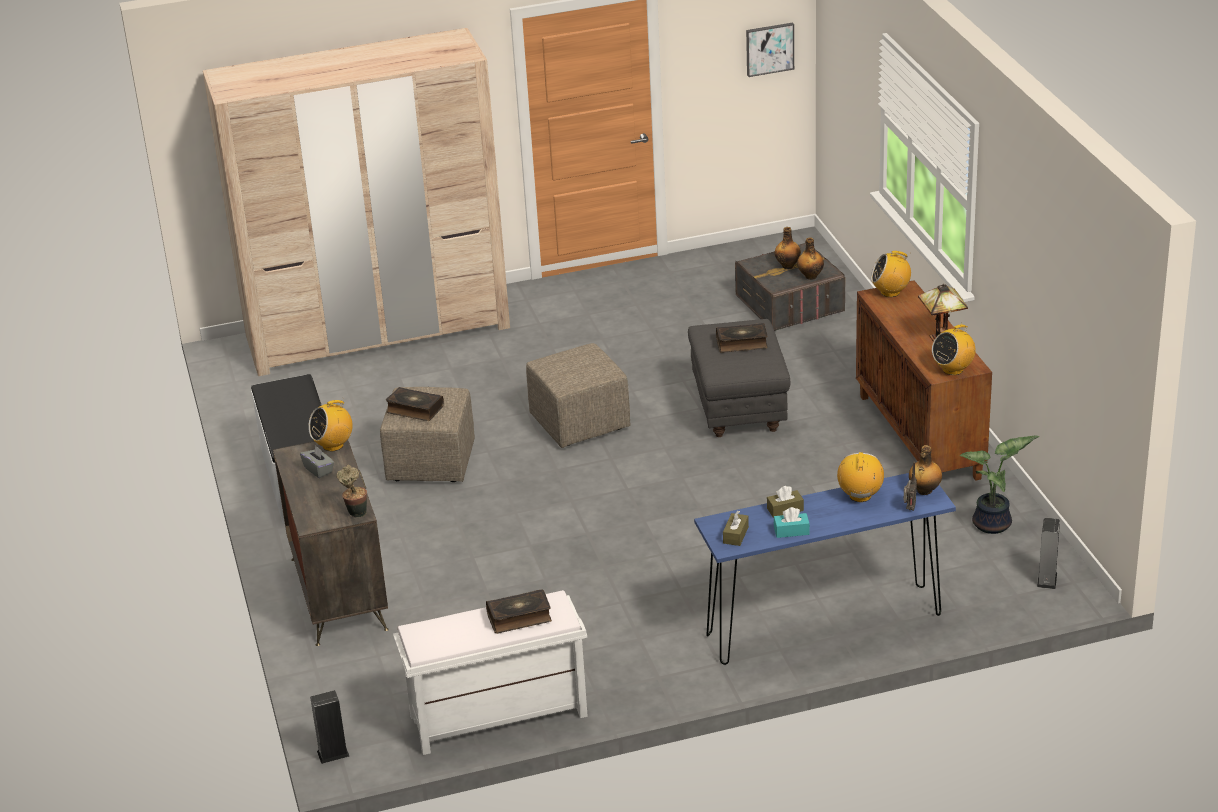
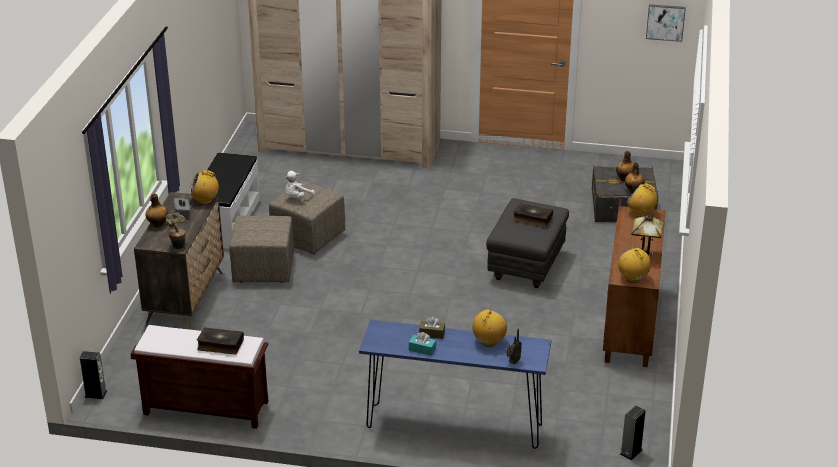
camera: 25 degrees right, 0 degrees up
book [386,387,444,421] -> white plush toy [285,171,315,199]
white bench [393,590,588,755] -> brown bench [131,325,269,429]
beige ottoman [526,343,631,448] -> beige ottoman moved to [229,216,294,283]
brown tissue box [723,511,749,546] -> none
bottle [909,445,942,495] -> bottle moved to [146,193,168,227]
radio [932,324,976,375] -> radio turned 75 degrees clockwise [618,248,653,283]
potted plant [960,435,1039,534] -> none

